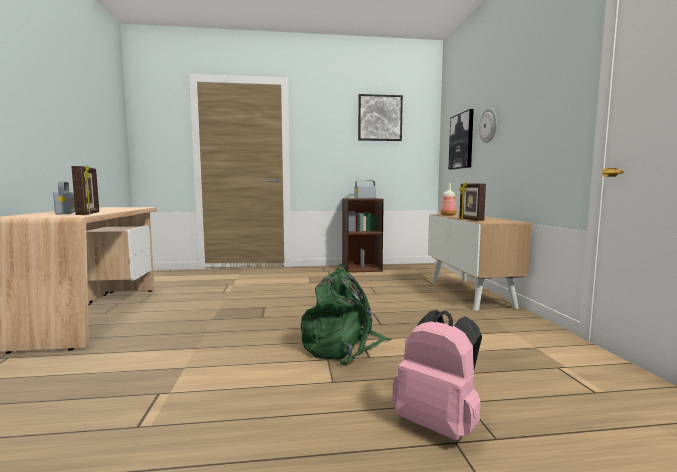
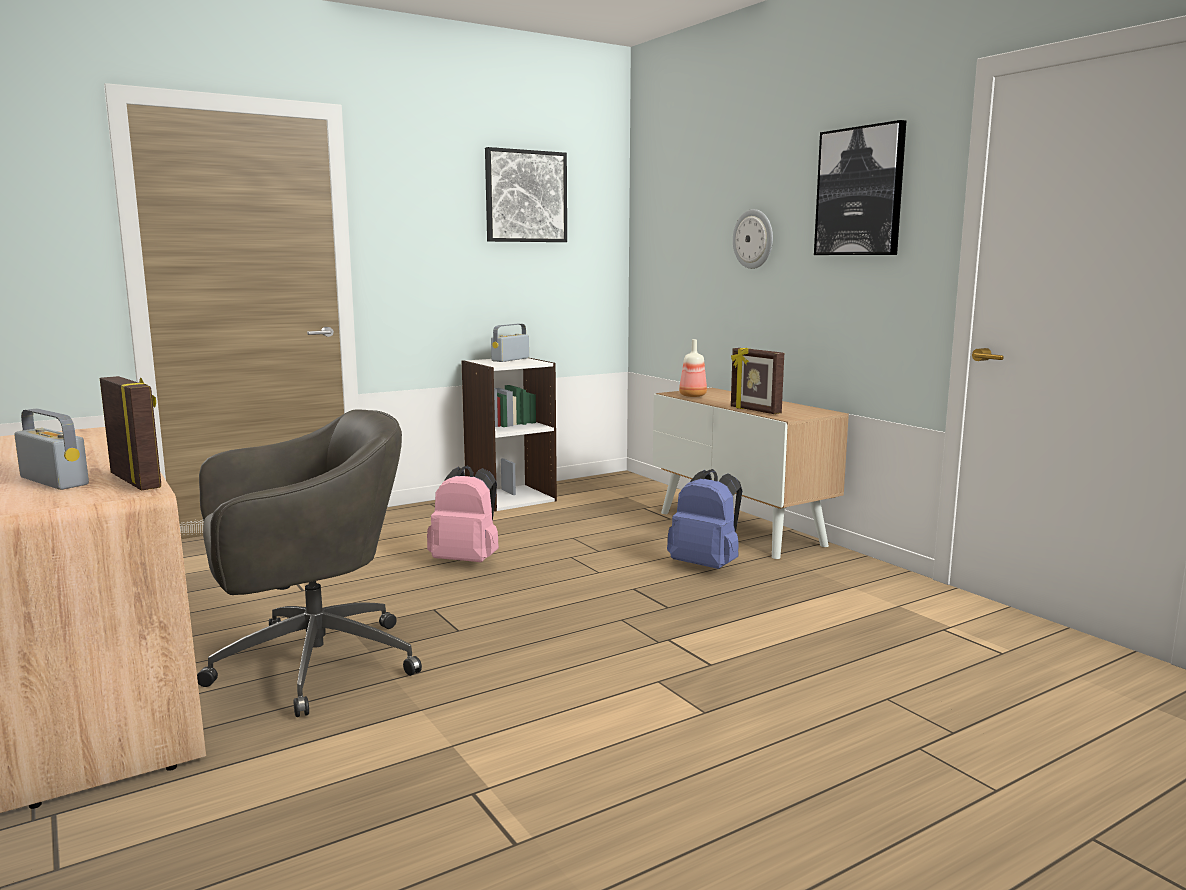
camera: 25 degrees left, 5 degrees up
green backpack [301,264,391,365] -> none
brown bookcase [342,198,384,273] -> white bookcase [462,358,557,512]
pink backpack [392,310,482,441] -> pink backpack moved to [427,466,499,562]
picture [448,109,474,170] -> picture moved to [814,120,906,255]
none -> grey office chair [197,410,422,717]
none -> blue backpack [667,469,742,569]

